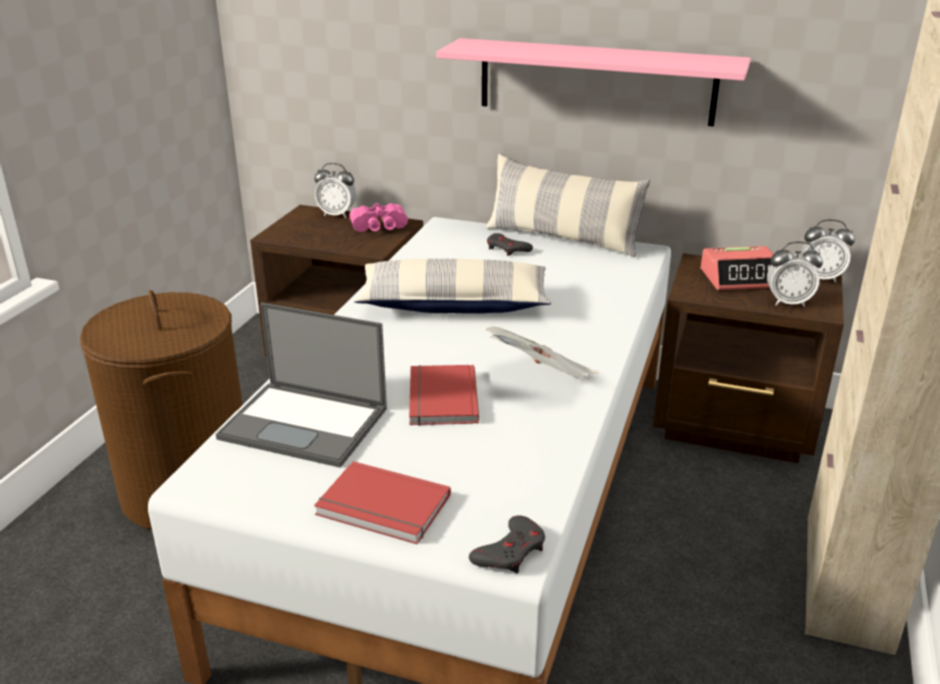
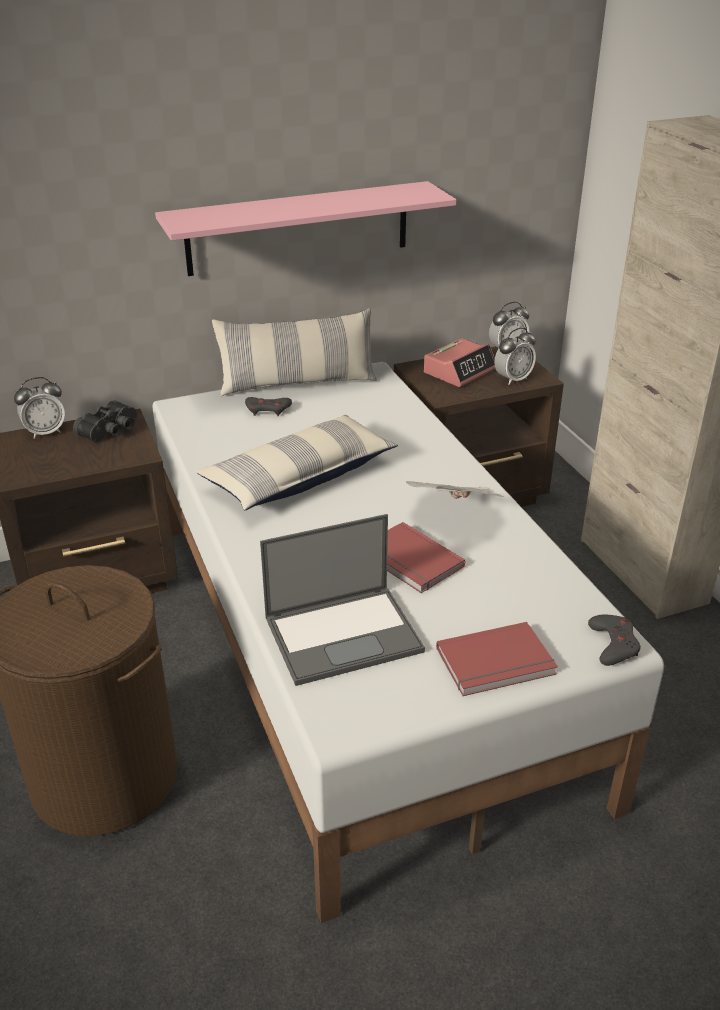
camera: 40 degrees left, 5 degrees up
pink binoculars [349,203,408,232] -> black binoculars [73,400,137,442]

